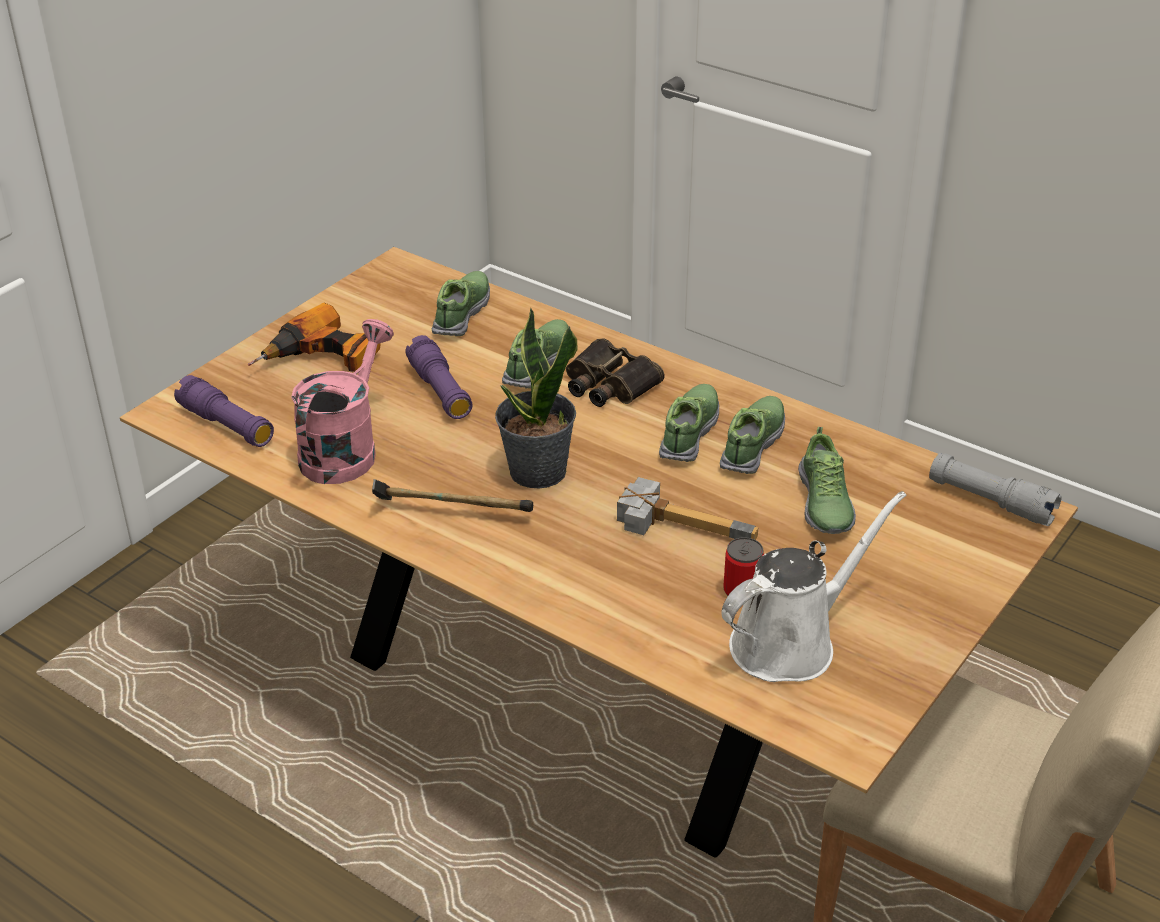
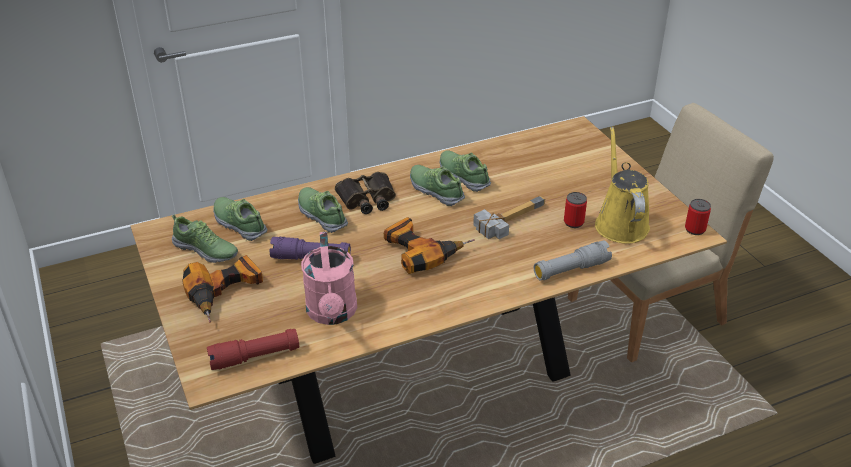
camera: 60 degrees left, 0 degrees up
purple flashlight [174,375,274,447] -> red flashlight [207,329,299,370]
pink watering can [291,319,394,484] -> pink watering can turned 150 degrees counterclockwise [301,232,357,325]
hammer [372,479,533,512] -> none
potted plant [495,308,577,488] -> power drill [384,217,475,274]
white watering can [721,491,906,682] -> yellow watering can [595,127,650,244]
shoe [798,427,856,534] -> shoe moved to [172,214,238,263]
grey flashlight [929,453,1062,526] -> grey flashlight moved to [534,241,612,281]
none -> can [685,199,711,235]

